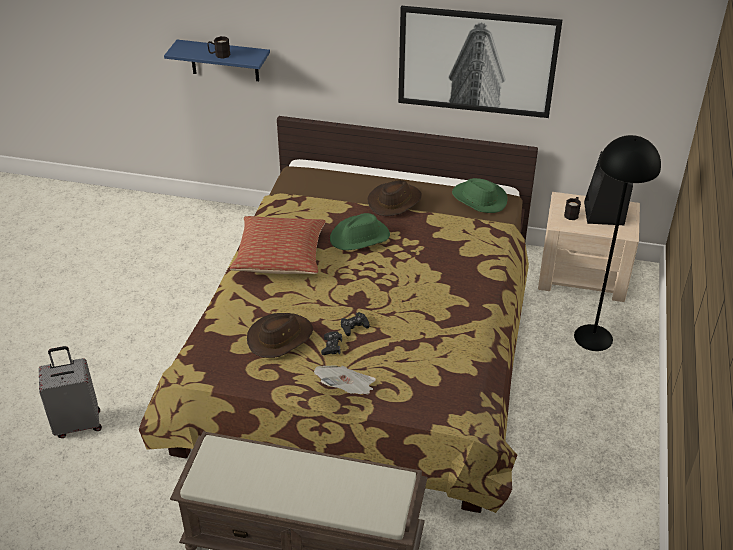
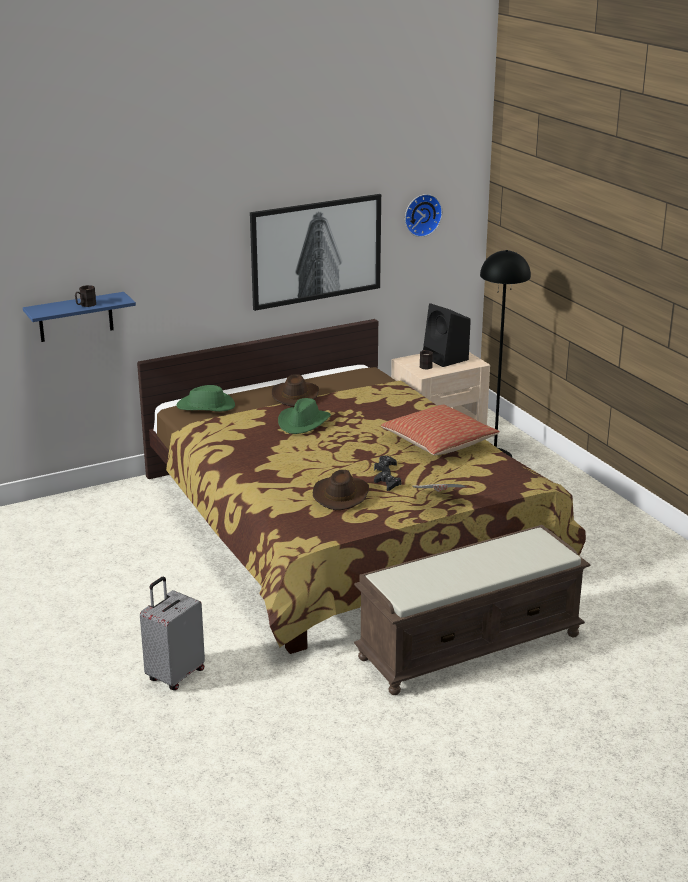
camera: 40 degrees left, 15 degrees down
pillow [230,216,325,274] -> pillow moved to [381,405,500,456]
green hat [452,178,508,213] -> green hat moved to [176,385,235,412]
none -> wall clock [405,194,442,237]

